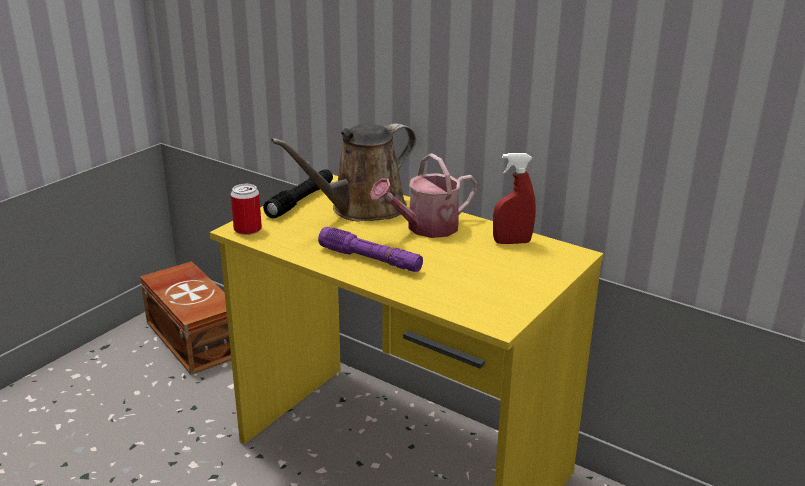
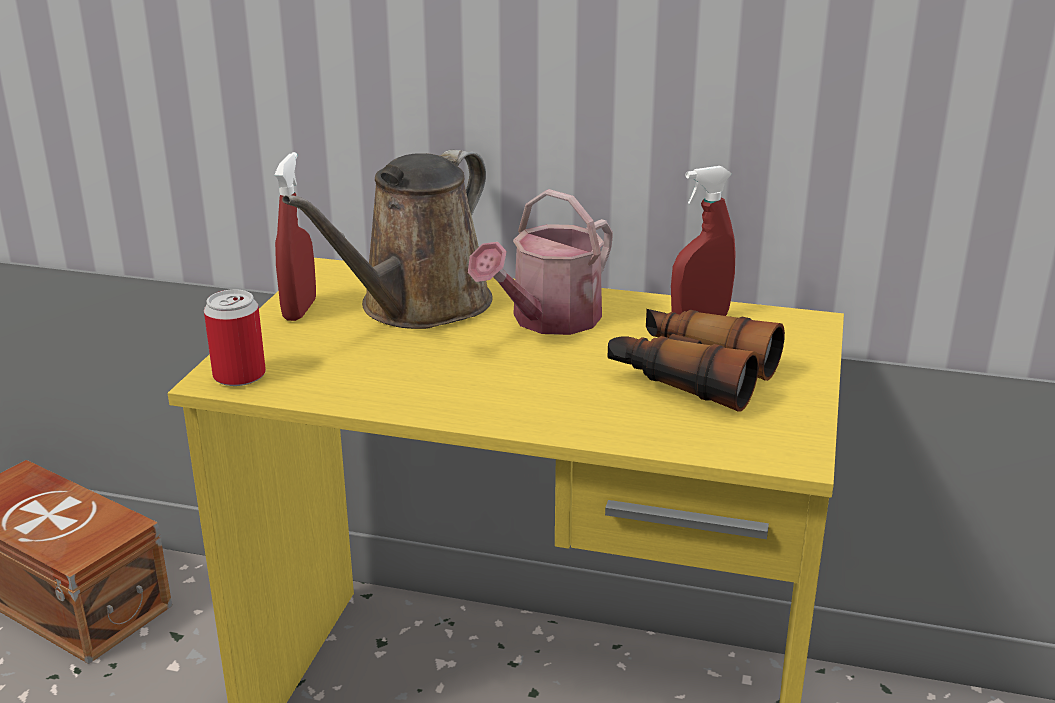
camera: 20 degrees left, 0 degrees up
black flashlight [263,169,333,218] -> red spray bottle [274,152,316,321]
purple flashlight [318,227,423,272] -> none
none -> binoculars [608,309,785,412]

